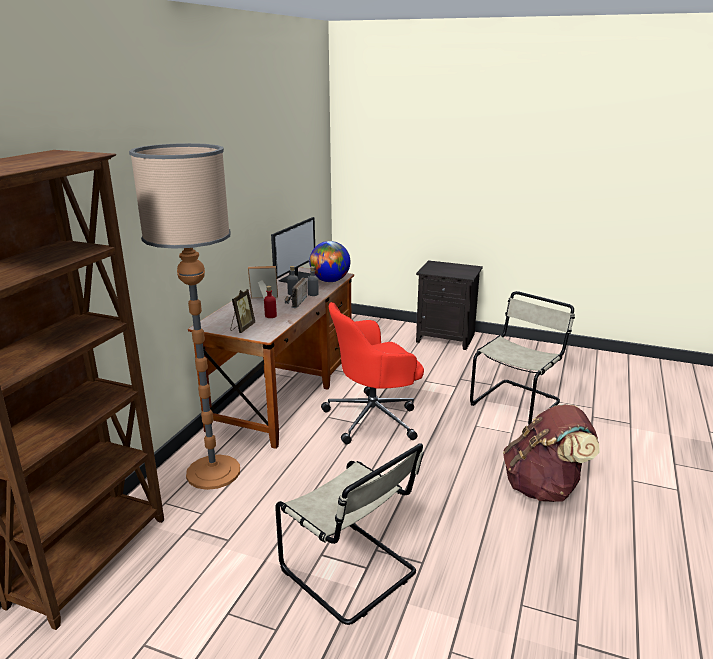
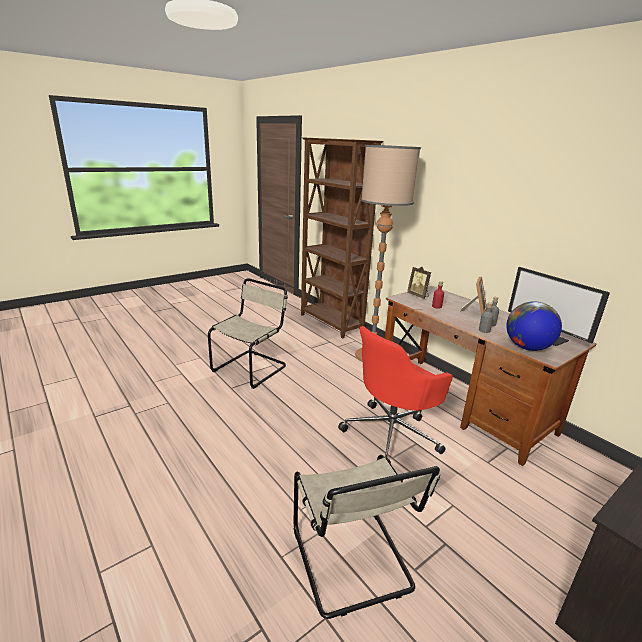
camera: 120 degrees right, 0 degrees up
beige chair [275,443,424,625] -> beige chair turned 135 degrees clockwise [208,279,288,389]
radio [284,278,307,308] -> none
red office chair [321,302,424,444] -> red office chair turned 135 degrees counterclockwise [338,326,453,457]
brown backpack [503,404,600,502] -> none

